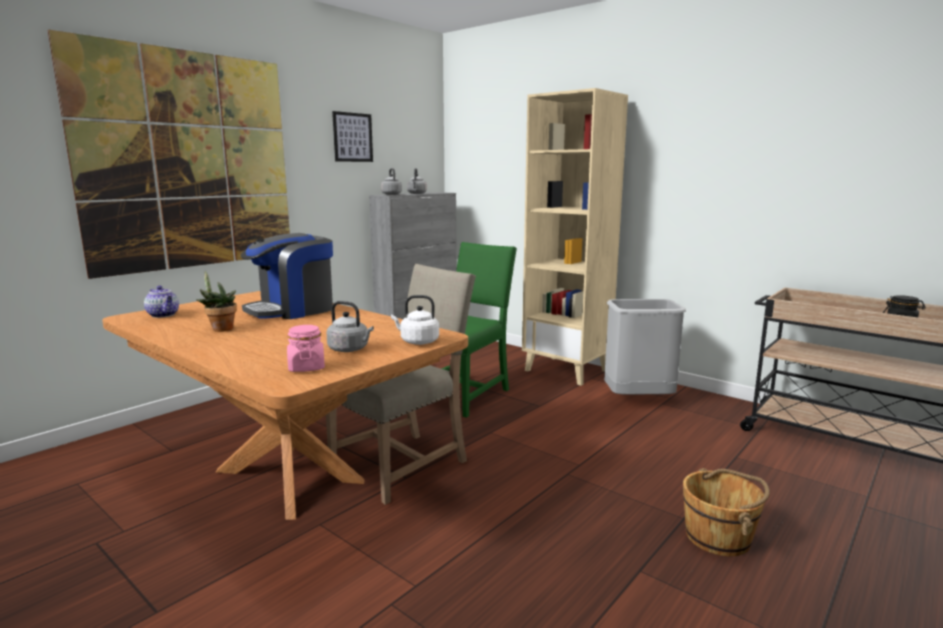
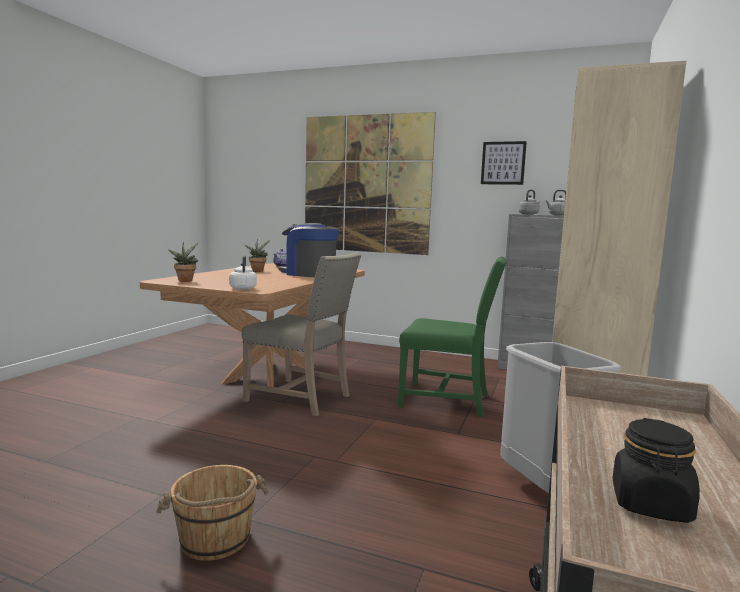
camera: 70 degrees right, 5 degrees down
pink jar [287,325,325,372] -> potted plant [168,242,199,282]
grey kettle [326,301,374,352] -> none

